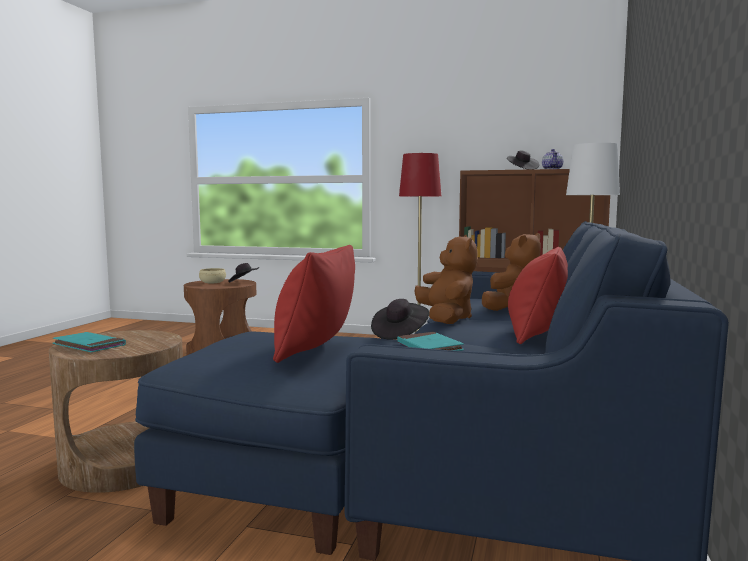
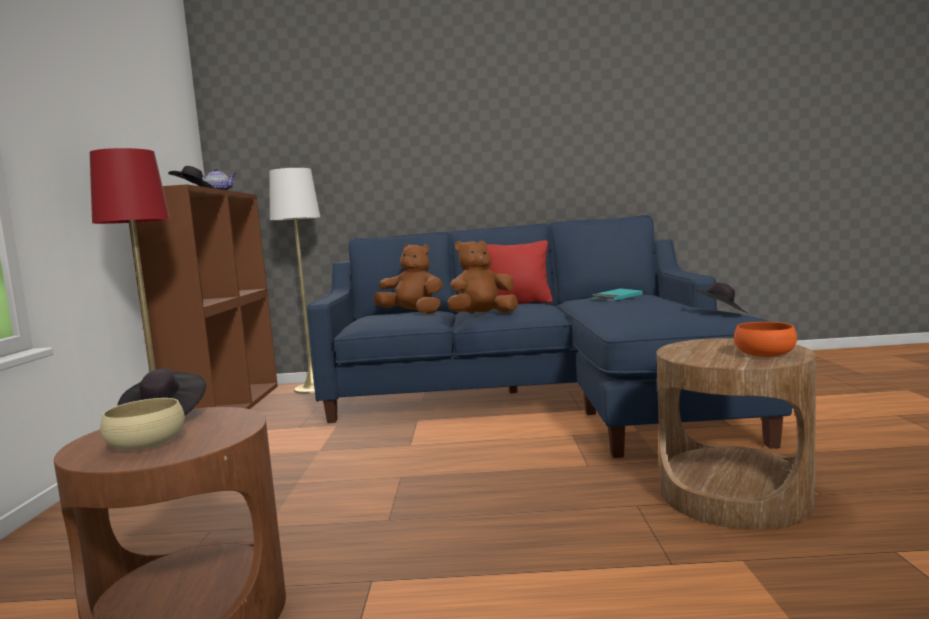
camera: 105 degrees left, 0 degrees up
turquoise book [53,332,126,352] -> orange bowl [734,322,797,357]
red pillow [273,245,355,363] -> none
black hat [371,299,429,339] -> black hat moved to [692,282,748,314]

